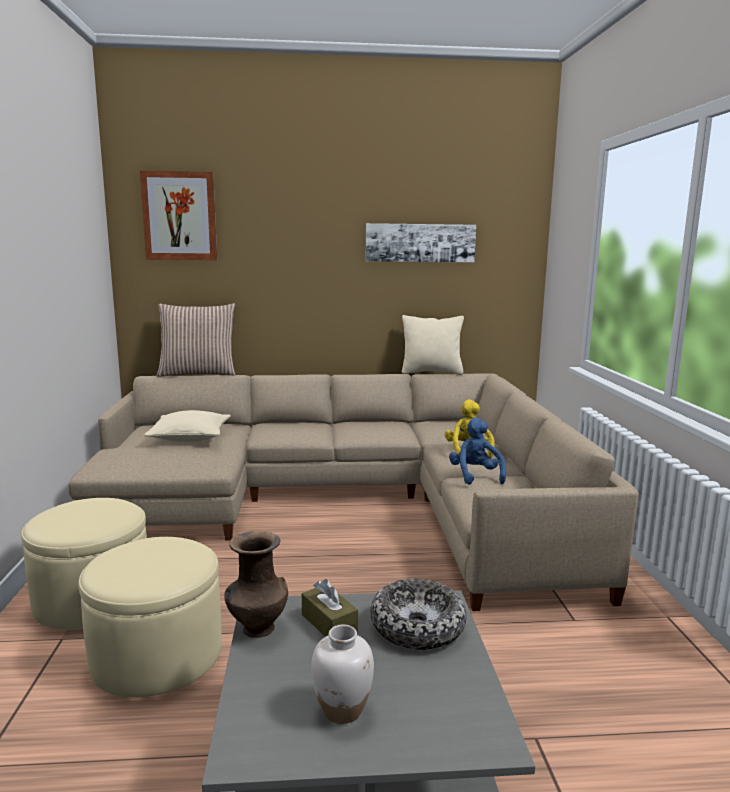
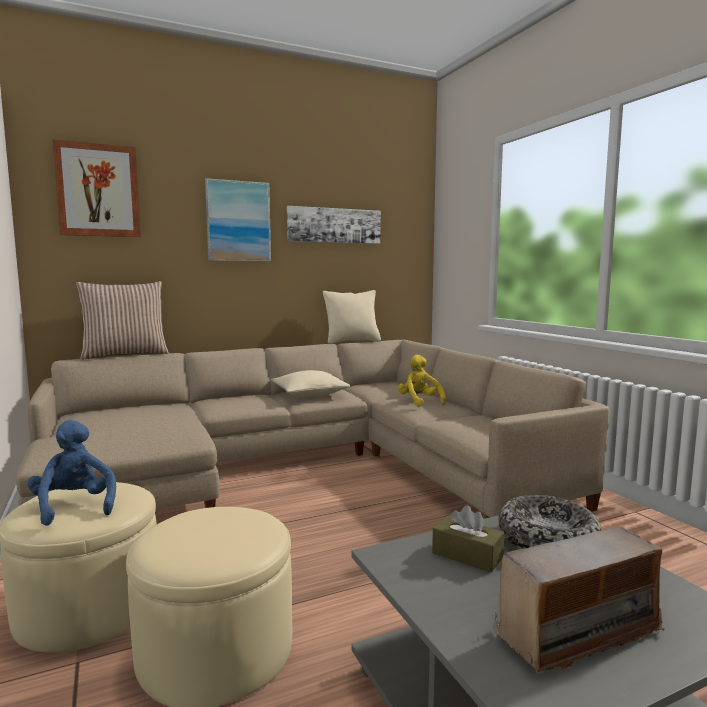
camera: 20 degrees left, 5 degrees down
beige pillow [144,410,231,442] -> beige pillow moved to [271,370,350,397]
brown vase [224,531,288,638] -> none
white vase [311,625,374,724] -> radio [493,527,665,674]
blue plush toy [449,417,506,485] -> blue plush toy moved to [28,420,116,526]
none -> picture [205,178,271,261]

